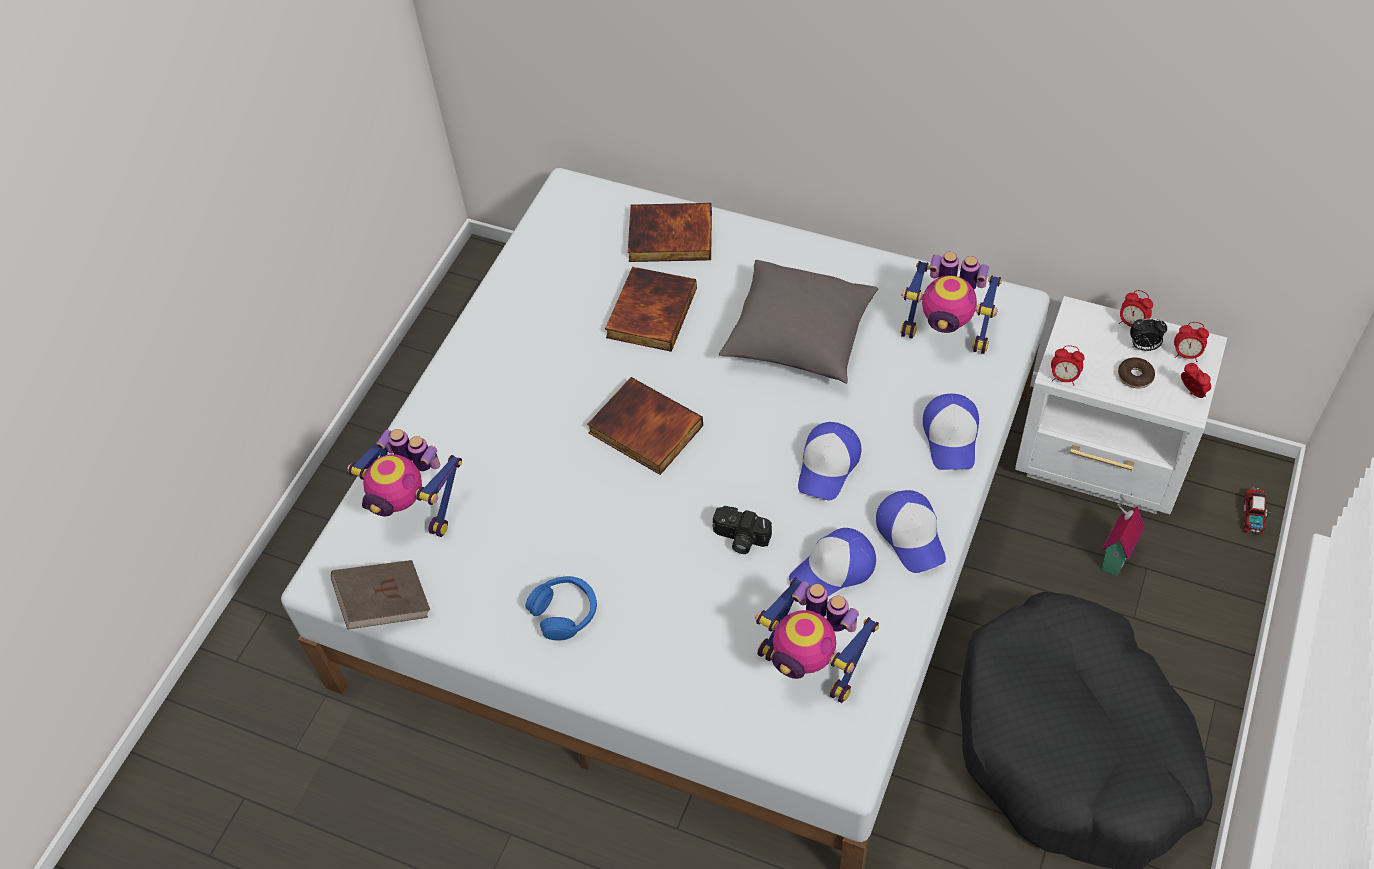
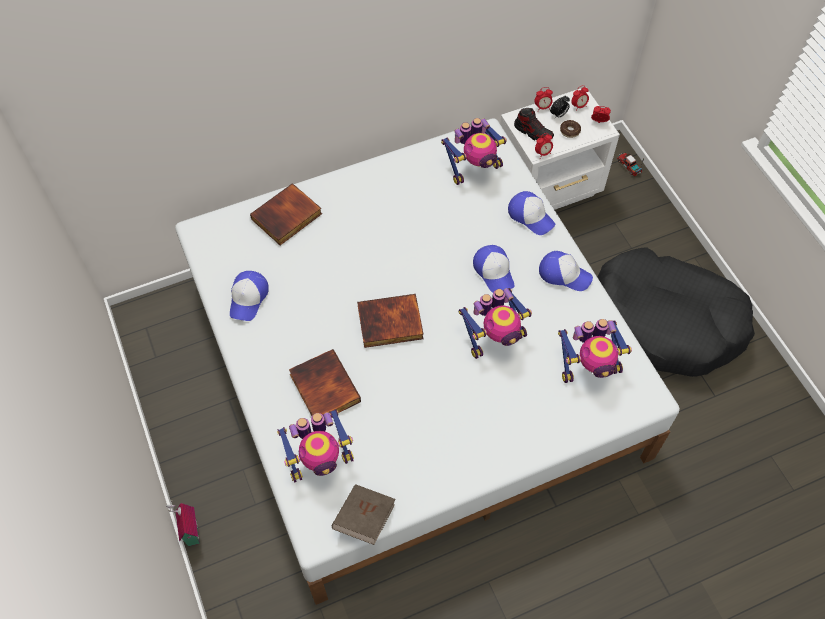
camera: 50 degrees left, 5 degrees up
blue headphones [525,576,597,641] -> none
book [605,267,697,351] -> book moved to [289,349,361,416]
camera [712,506,772,554] -> toy robot [459,288,532,359]
grey pillow [719,260,878,384] -> none
cap [789,528,876,596] -> cap moved to [230,271,269,321]
toy house [1101,493,1145,576] -> toy house moved to [165,500,200,546]
none -> shoe [514,108,554,140]

